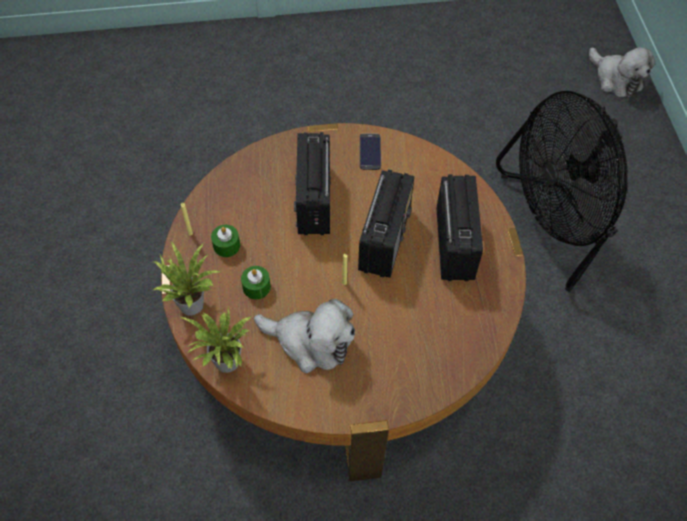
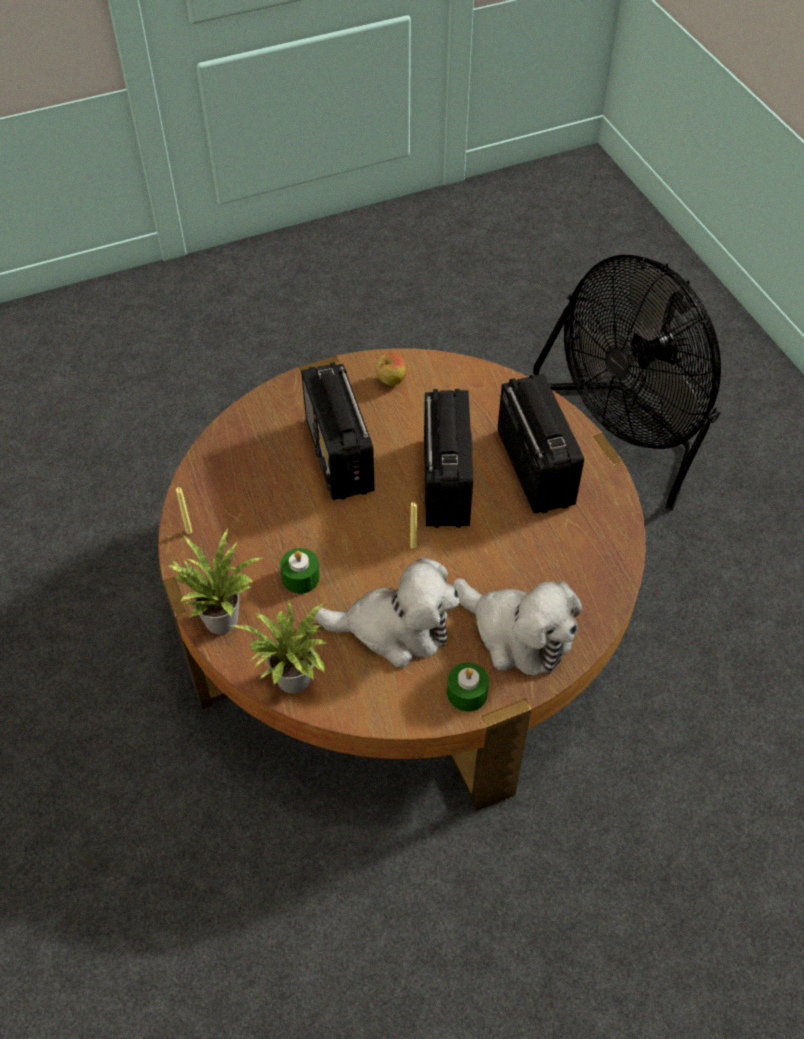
camera: 15 degrees left, 5 degrees down
green candle [211,225,240,257] -> green candle moved to [447,662,489,712]
phone [360,133,381,170] -> apple [375,353,406,385]
plush toy [589,47,655,98] -> plush toy moved to [453,578,582,676]

